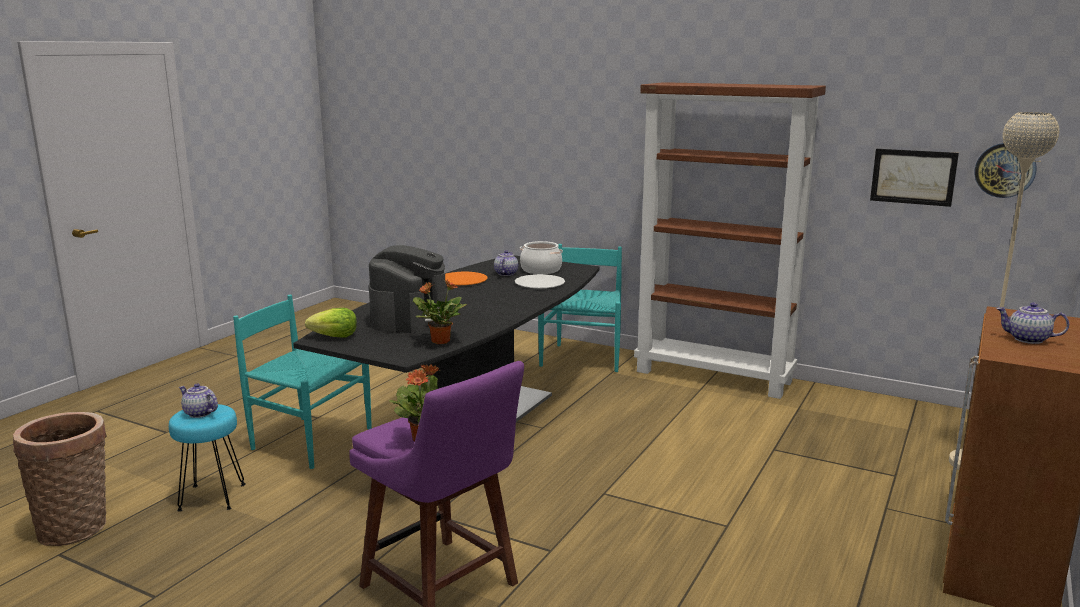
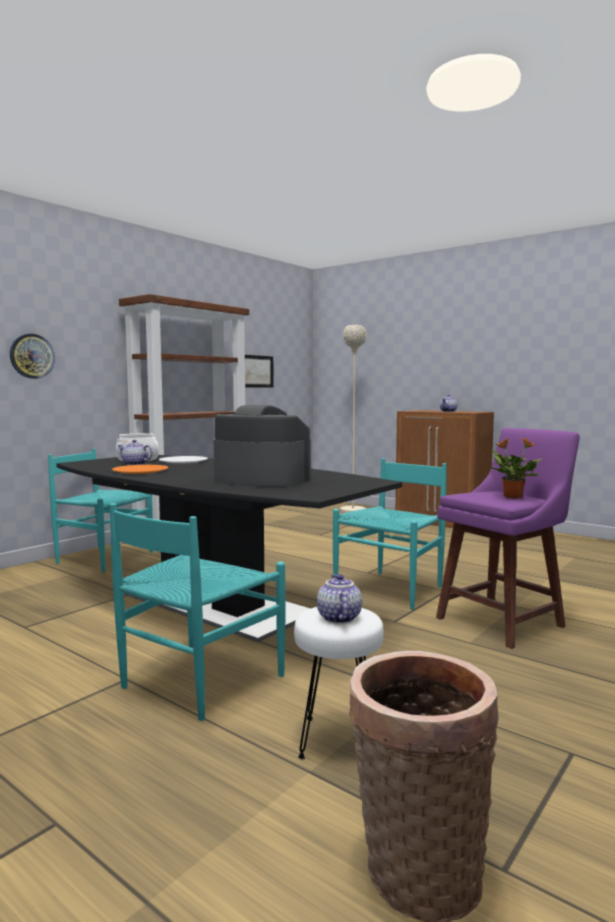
camera: 80 degrees left, 10 degrees down
turquoise stool [169,404,246,512] -> white stool [294,607,384,759]
teapot [179,383,218,418] -> teapot turned 135 degrees clockwise [317,574,362,624]
lettuce [305,308,357,338] -> none
potted plant [413,280,467,344] -> none
wall clock [974,143,1037,198] -> wall clock moved to [10,334,55,379]
none -> turquoise chair [333,458,447,610]

